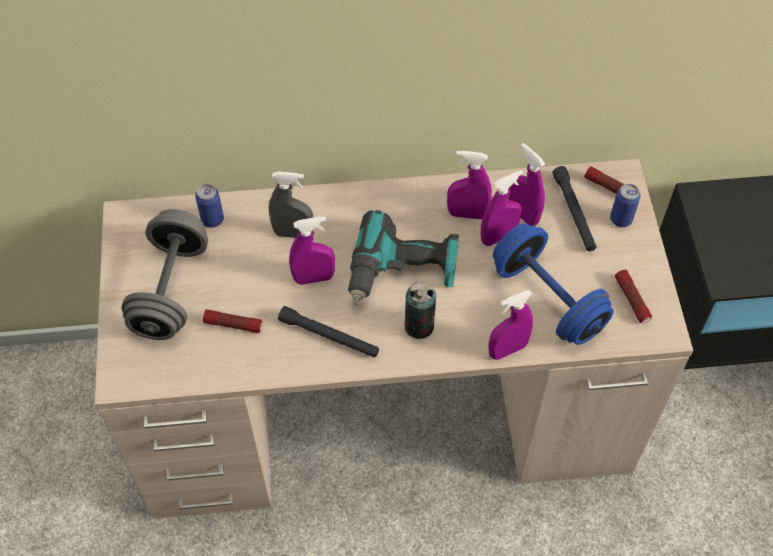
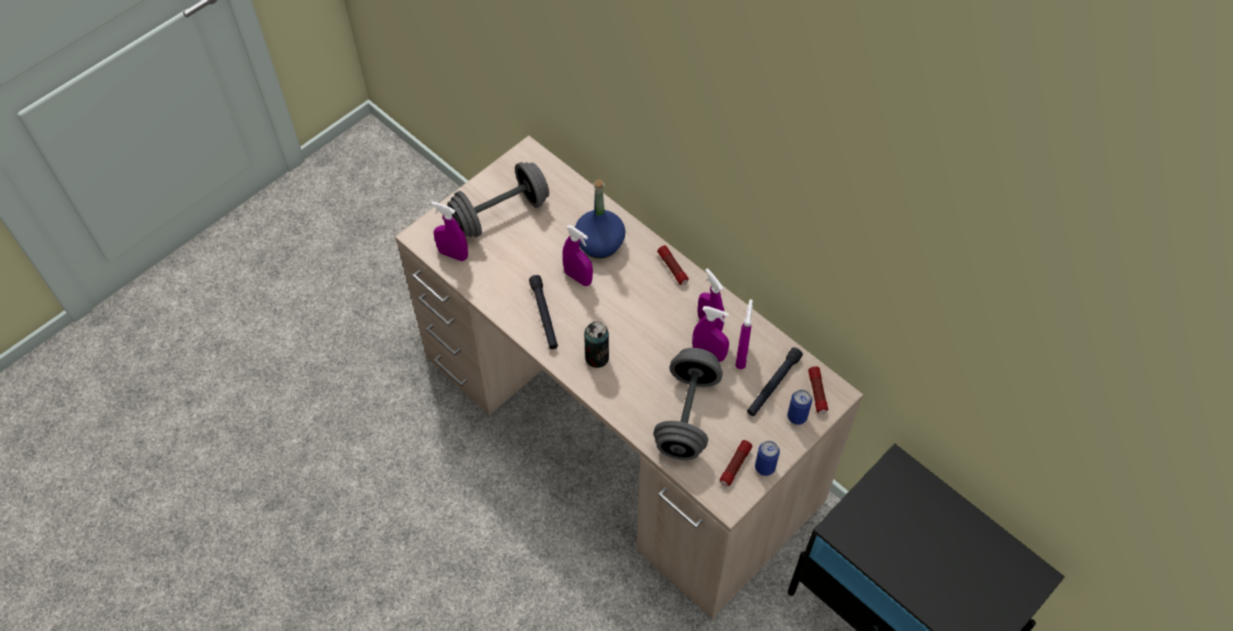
camera: 50 degrees right, 0 degrees up
can [195,184,224,228] -> can moved to [755,440,780,476]
flashlight [203,309,263,333] -> flashlight moved to [657,245,689,285]
grey spray bottle [269,171,313,238] -> blue bottle [575,179,625,258]
power drill [348,210,459,305] -> none
purple spray bottle [489,290,533,360] -> purple spray bottle moved to [431,201,468,261]
blue dumbbell [493,223,614,345] -> grey dumbbell [653,348,723,460]

